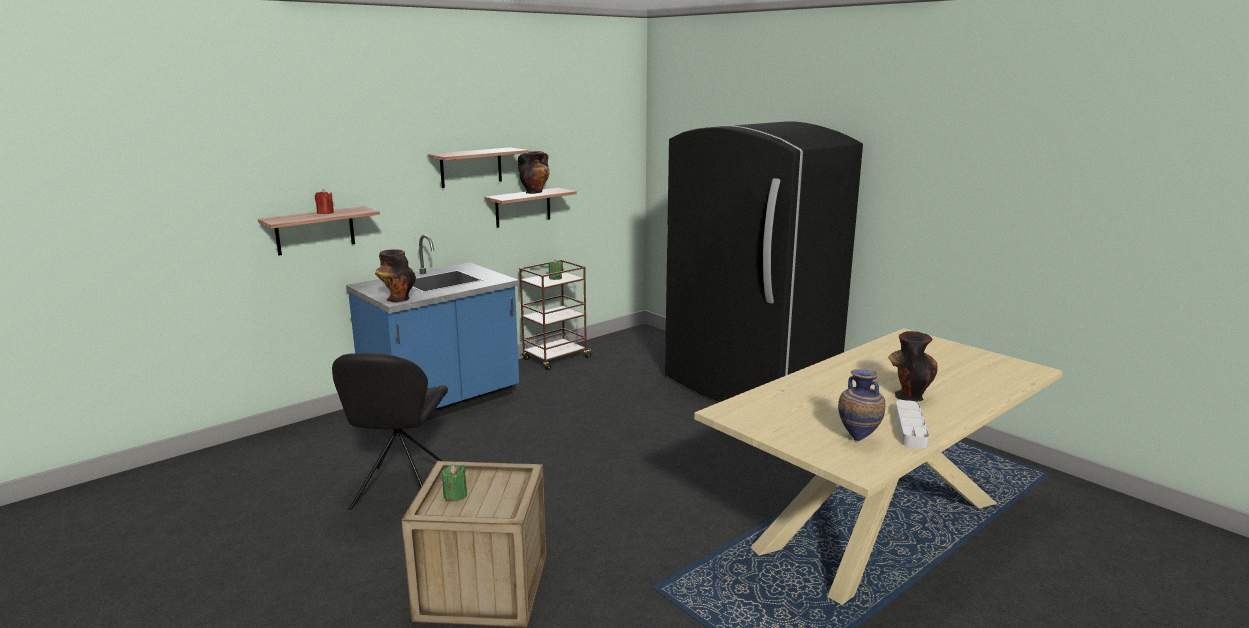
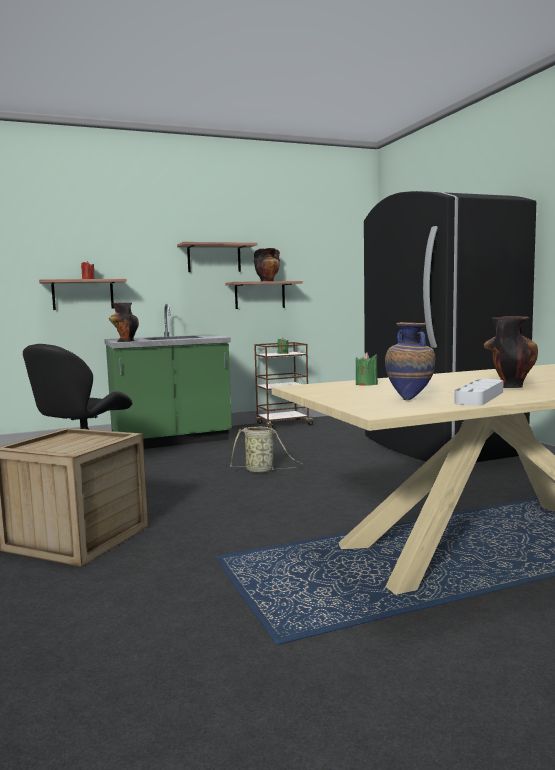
camera: 20 degrees right, 10 degrees down
blue counter [346,235,519,430] -> green counter [104,304,232,449]
green candle [442,464,467,501] -> green candle moved to [356,352,378,386]
none -> basket [229,426,302,473]

